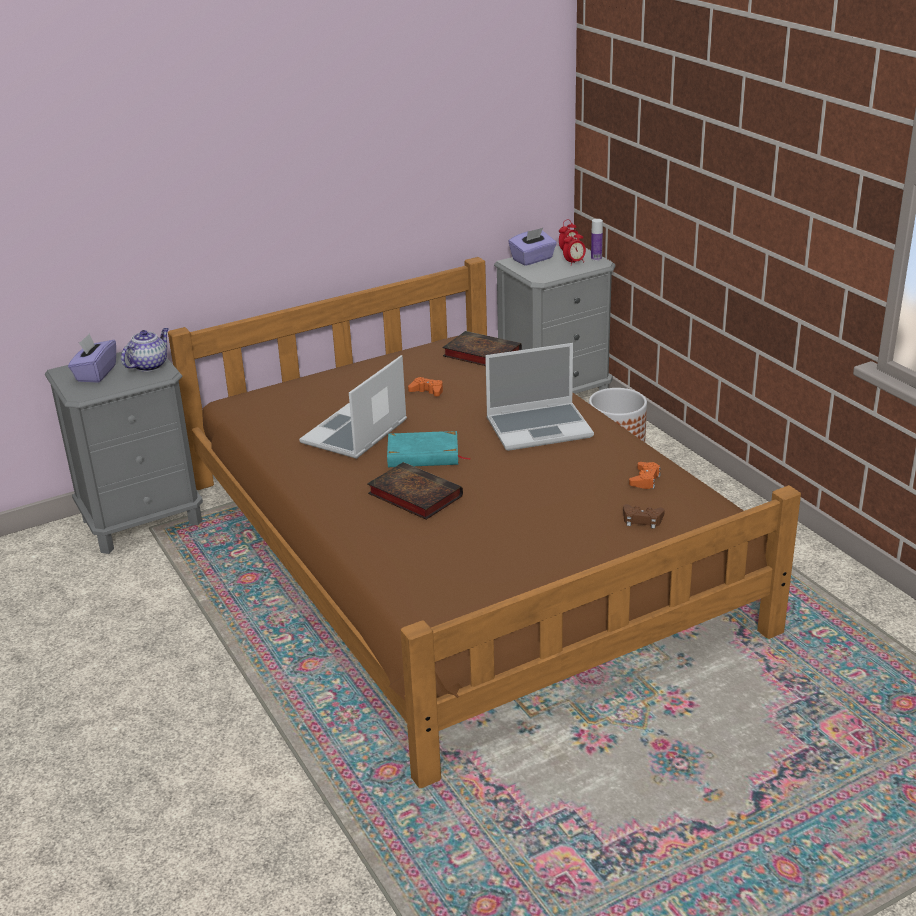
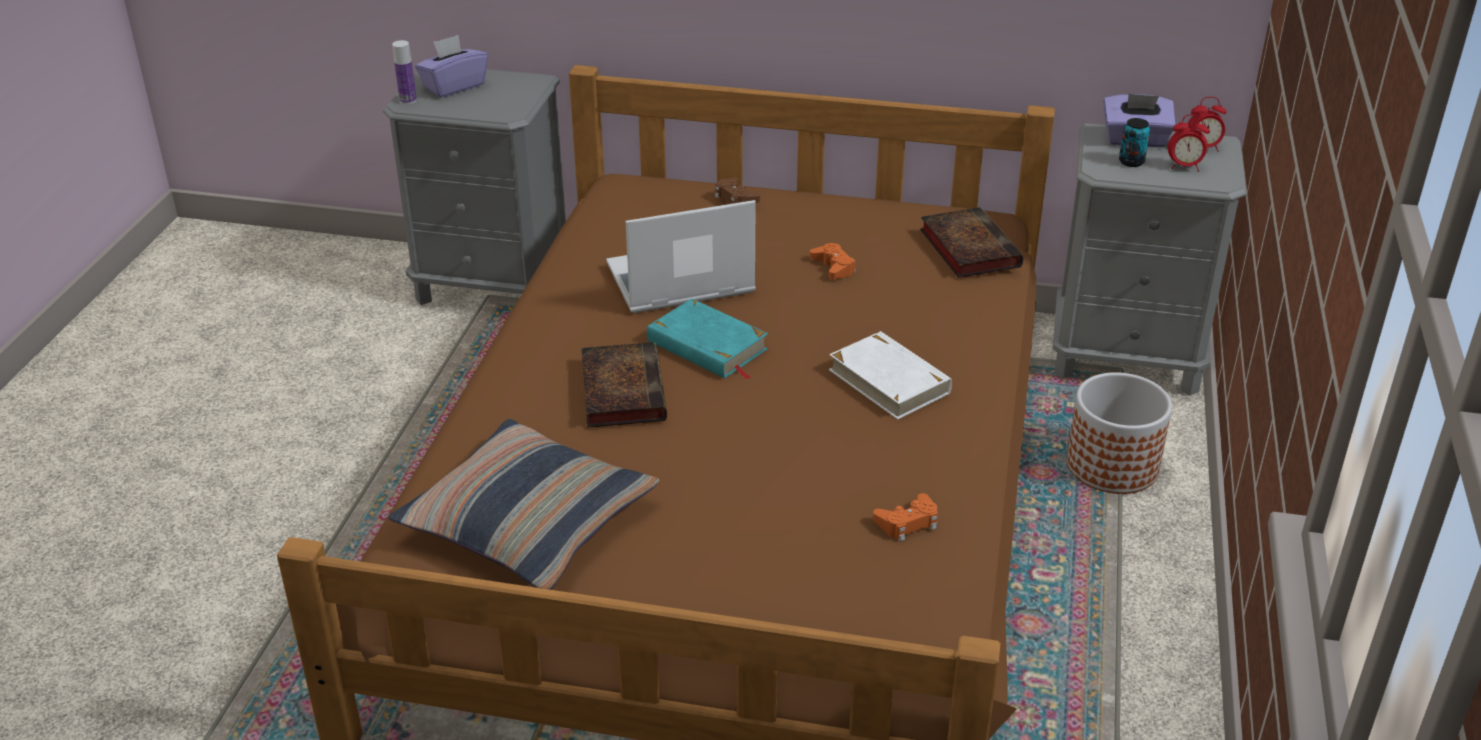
camera: 40 degrees right, 5 degrees up
teapot [121,328,169,372] -> none
laptop [485,343,594,451] -> white book [829,331,952,419]
bottle [591,219,603,261] -> bottle moved to [392,40,417,104]
brown game controller [623,504,665,529] -> brown game controller moved to [715,178,760,204]
none -> pillow [388,419,659,590]
none -> can [1119,118,1150,167]

